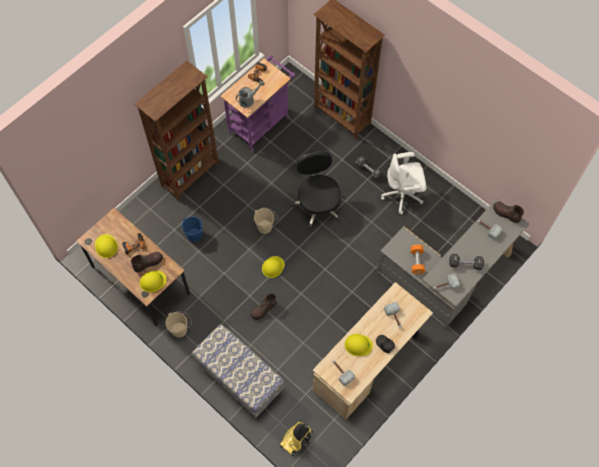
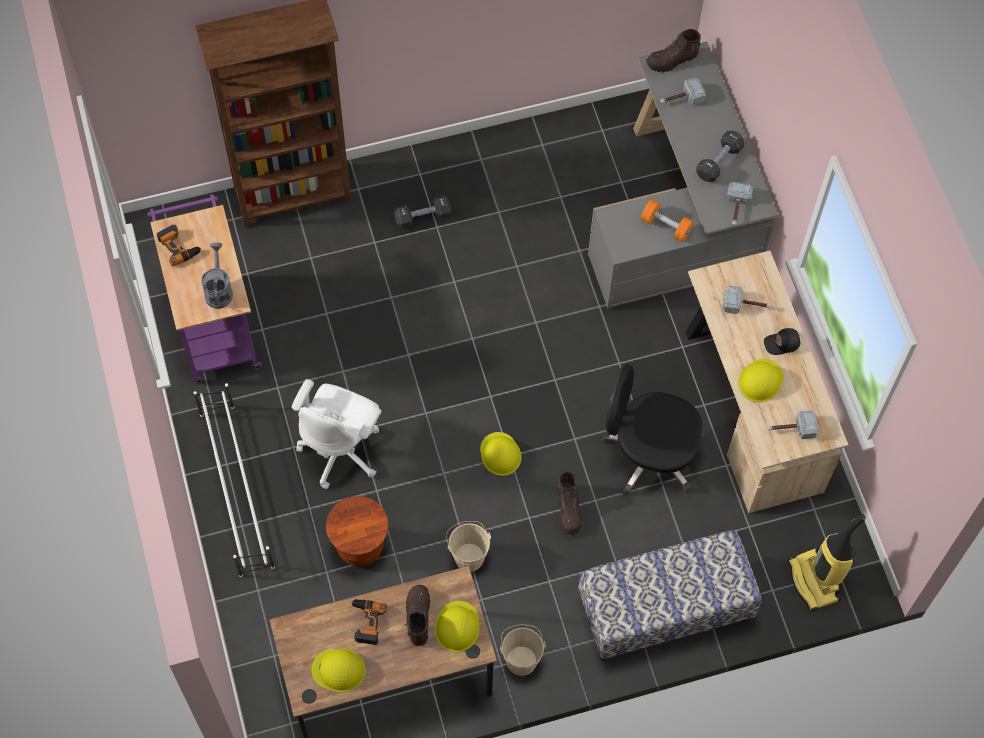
camera: 60 degrees left, 0 degrees up
brown bookcase [135,60,219,200] -> white shoe rack [193,383,275,577]
blue bucket [179,216,203,242] -> brown stool [326,496,389,567]
beige bucket [254,208,278,234] -> beige bucket moved to [446,521,491,572]
black office chair [292,151,341,229] -> black office chair moved to [599,364,703,495]
white office chair [381,152,426,215] -> white office chair moved to [292,379,381,489]

